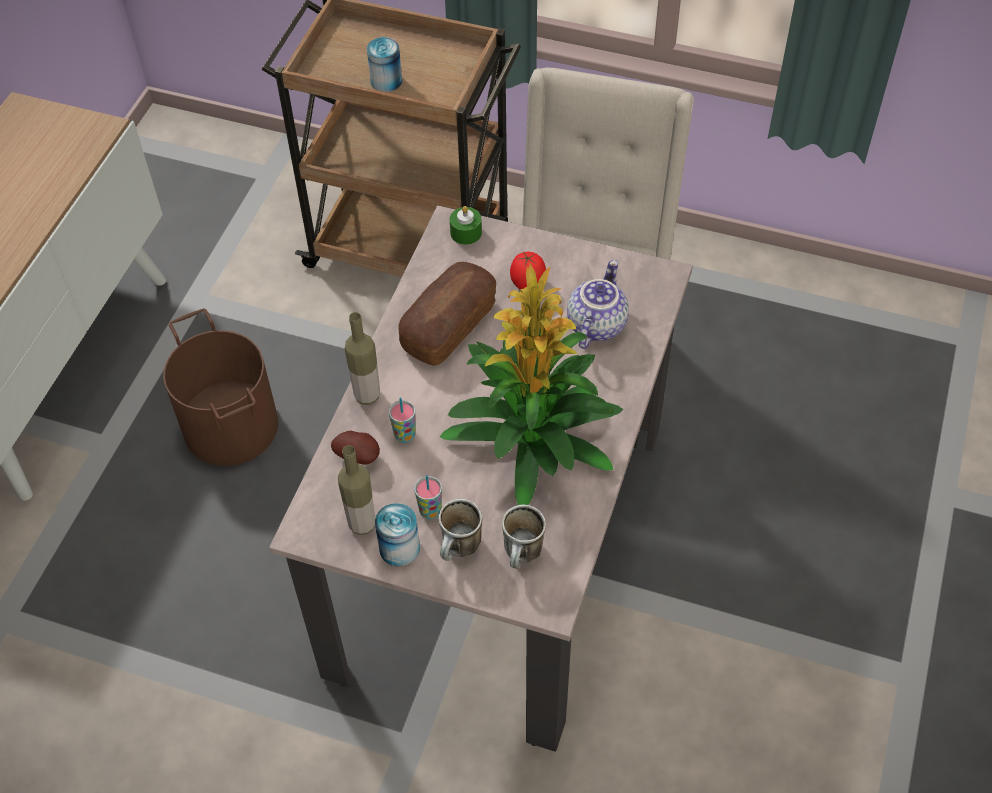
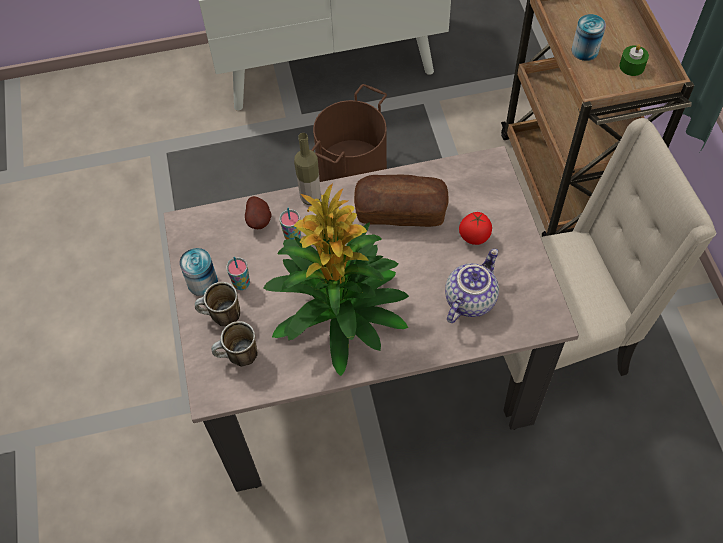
camera: 60 degrees right, 5 degrees up
bottle [338,445,375,535] -> none
green candle [450,206,482,245] -> green candle moved to [619,44,649,76]
teapot [567,260,629,349] -> teapot turned 45 degrees counterclockwise [445,249,499,323]

